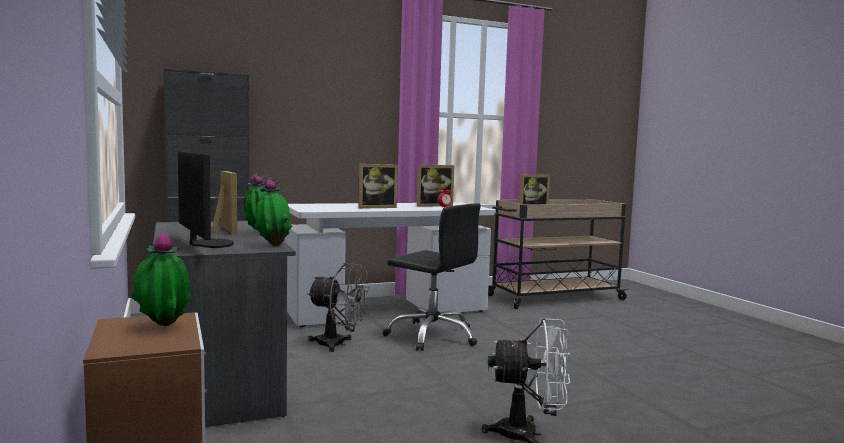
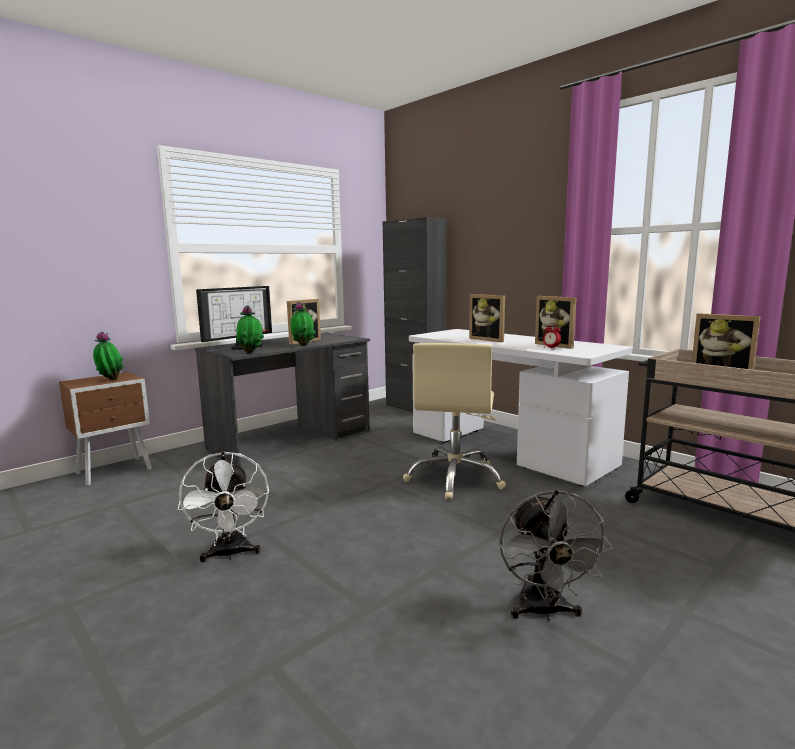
camera: 70 degrees right, 5 degrees up
grey fan [307,263,370,352] -> grey fan moved to [499,490,613,621]
black office chair [383,203,481,351] -> beige office chair [403,343,506,500]

